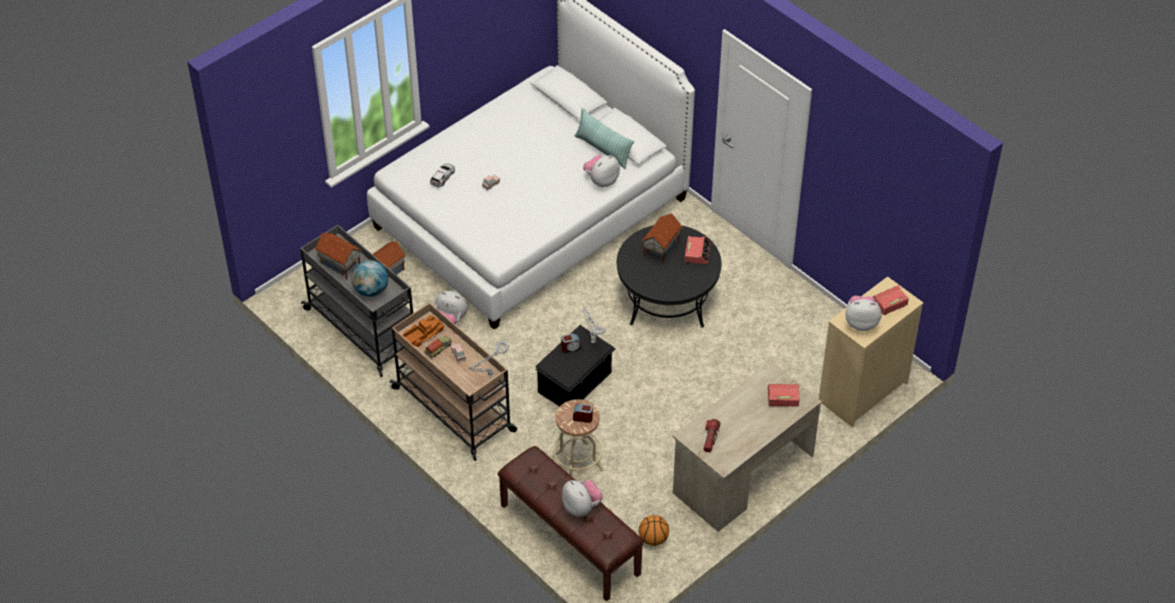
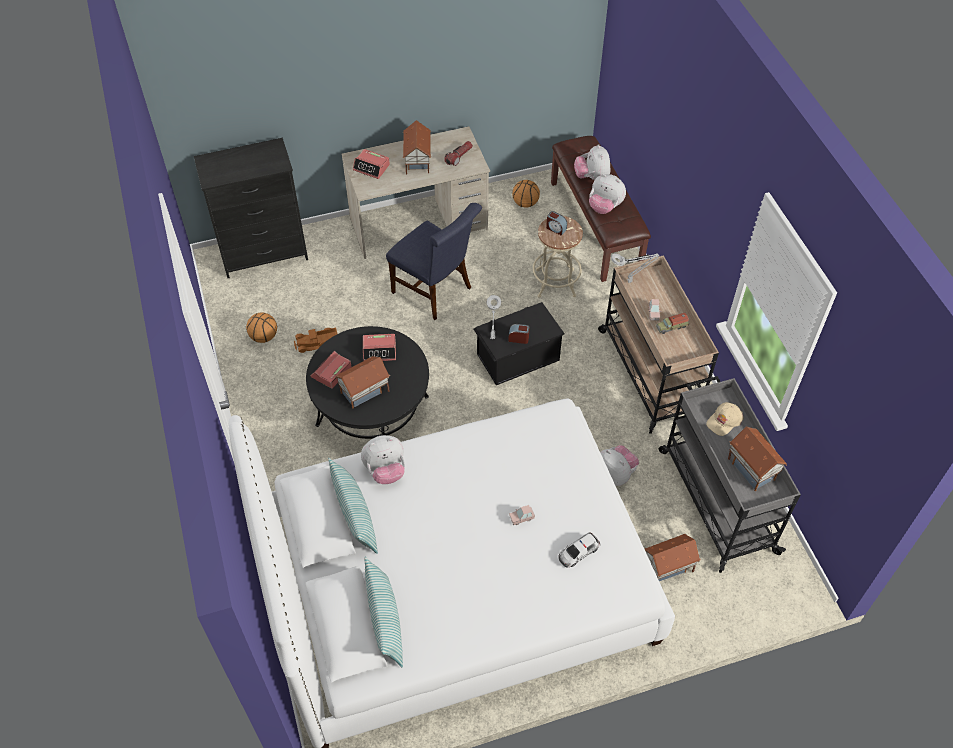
camera: 155 degrees left, 5 degrees up
globe [351,260,388,297] -> beige cap [706,402,744,436]
toy truck [402,315,445,347] -> toy truck moved to [294,328,338,353]
beige dresser [819,276,923,428] -> black dresser [194,138,308,278]
plush toy [845,295,882,331] -> plush toy moved to [589,174,626,214]
alarm clock [873,285,909,315] -> alarm clock moved to [363,334,396,361]
none -> basketball [246,312,277,343]
none -> pillow [364,557,403,667]
none -> blue chair [386,203,482,320]
none -> toy house [403,120,431,175]

